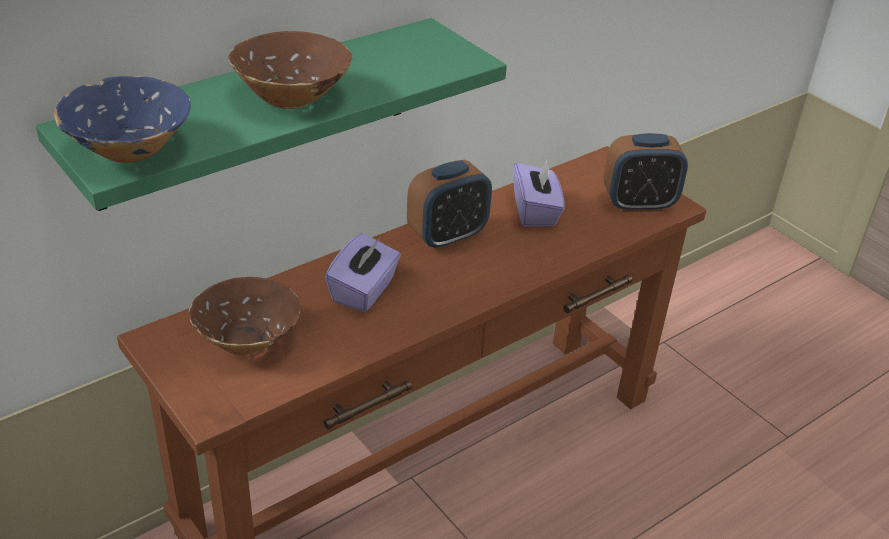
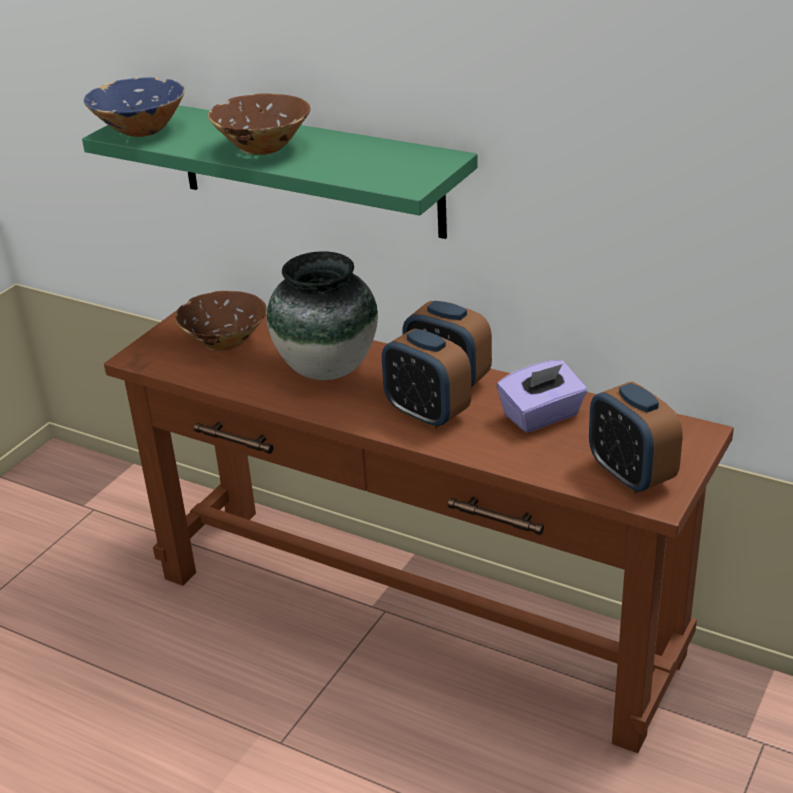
camera: 70 degrees right, 5 degrees down
purple tissue box [325,233,401,312] -> vase [267,251,378,380]
none -> alarm clock [382,328,471,429]

